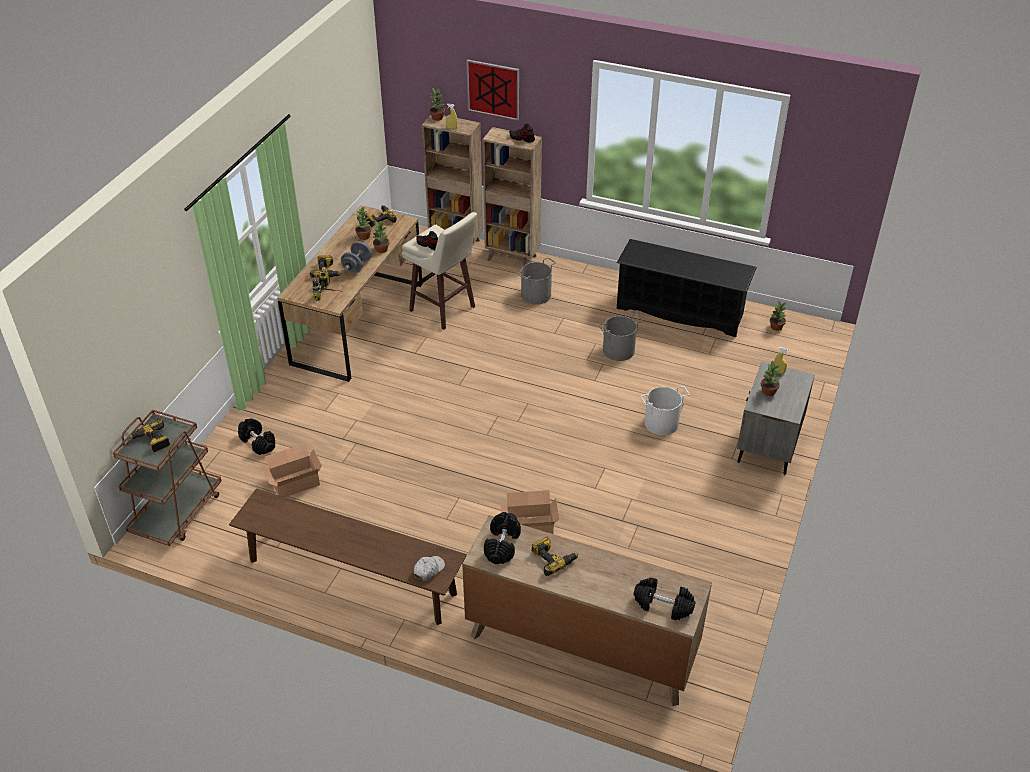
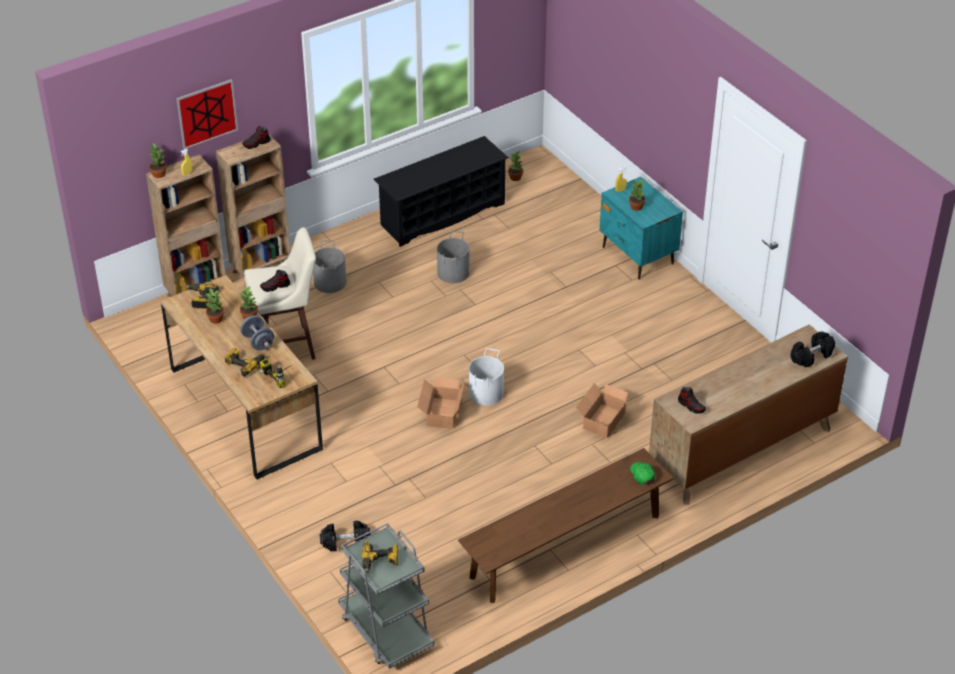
camera: 55 degrees left, 0 degrees up
brown cart [113,410,222,546] -> grey cart [338,523,435,669]
cardboard box [261,443,322,497] -> cardboard box moved to [417,377,464,429]
white cap [414,556,445,581] -> green cap [630,462,655,485]
black dumbbell [484,512,521,564] -> shoe [678,387,706,414]
power drill [532,537,578,576] -> none
white bucket [641,386,690,435] -> white bucket moved to [469,348,504,406]
grey nightstand [737,362,815,475] -> turquoise nightstand [599,177,683,280]

